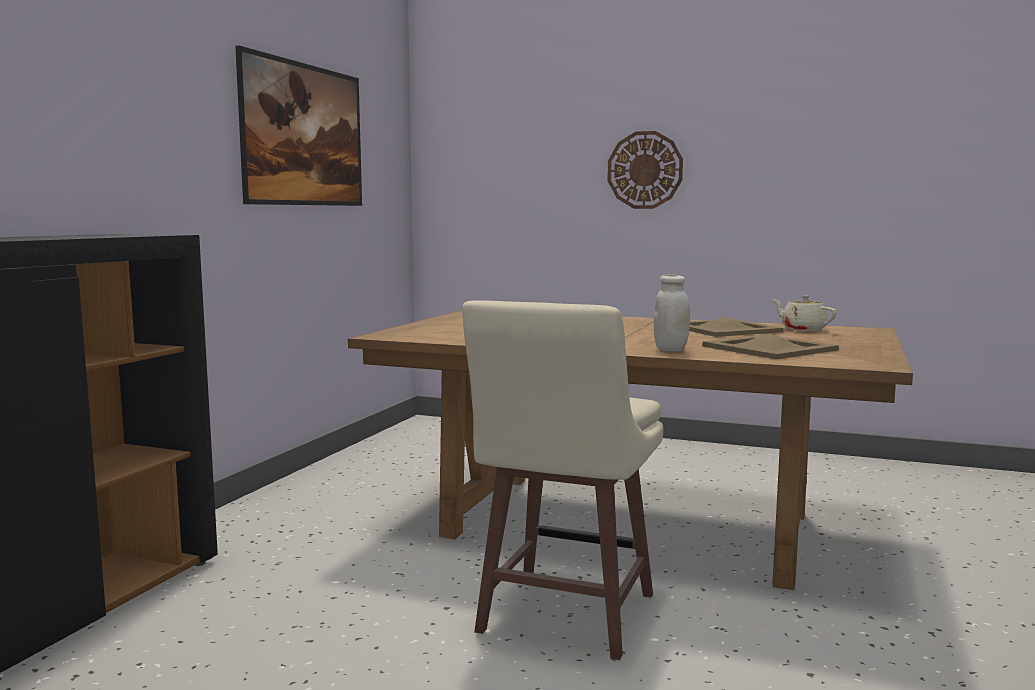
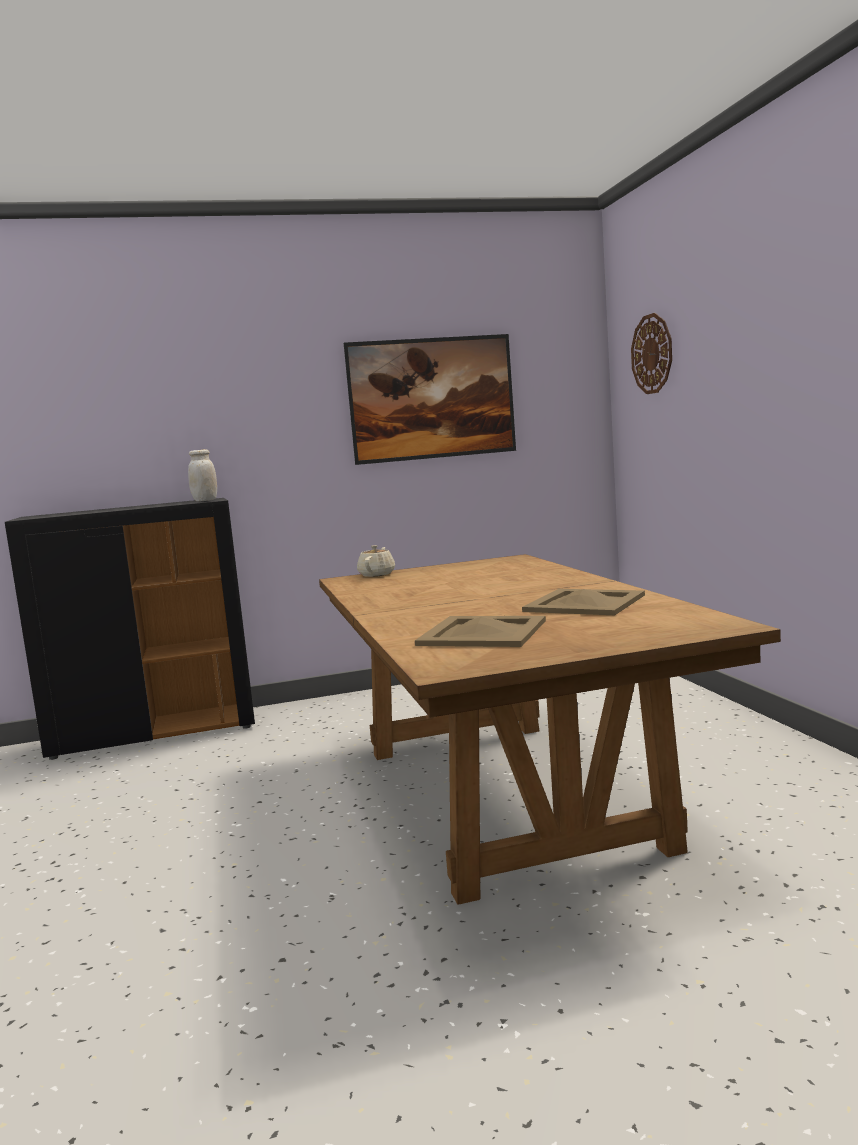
camera: 55 degrees right, 0 degrees up
beige stool [462,300,663,660] -> none
wall clock [608,131,683,209] -> wall clock moved to [631,313,672,394]
white jar [654,275,690,352] -> white jar moved to [188,449,217,502]
beige teapot [772,295,837,331] -> beige teapot moved to [357,545,395,577]

